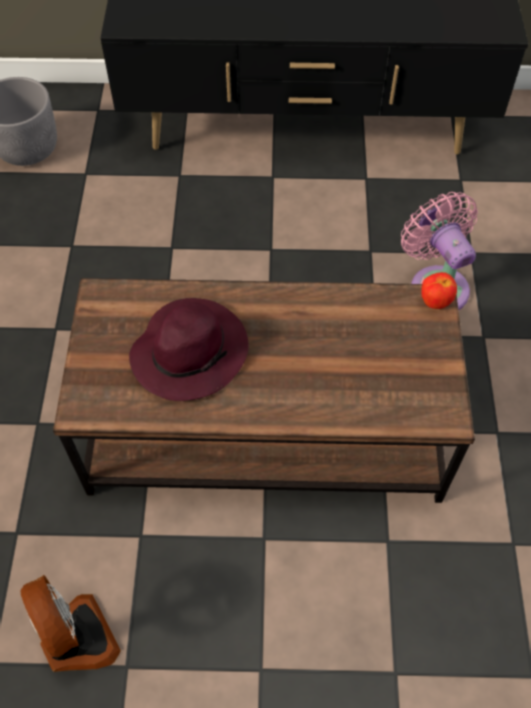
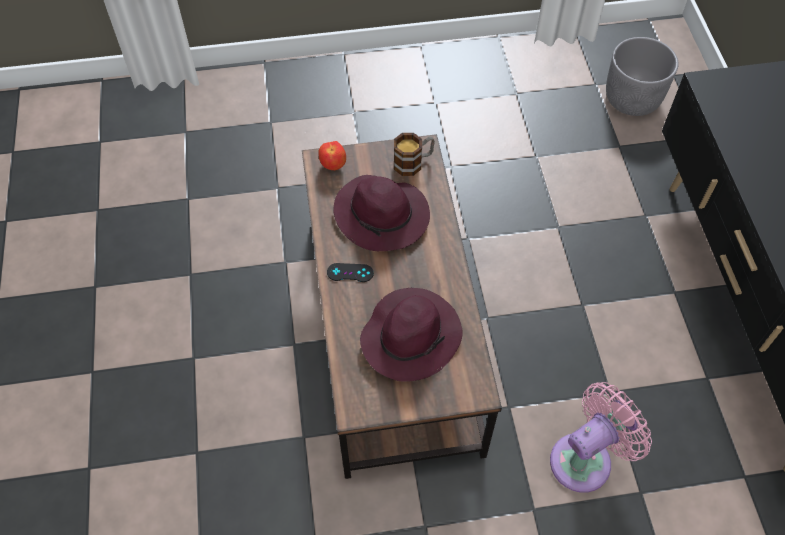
camera: 80 degrees right, 0 degrees up
fan [20,575,121,672] -> none
apple [421,272,457,309] -> apple moved to [319,141,346,170]
none -> black game controller [327,263,374,282]
none -> purple hat [360,288,463,382]
none -> mug [394,133,435,176]

